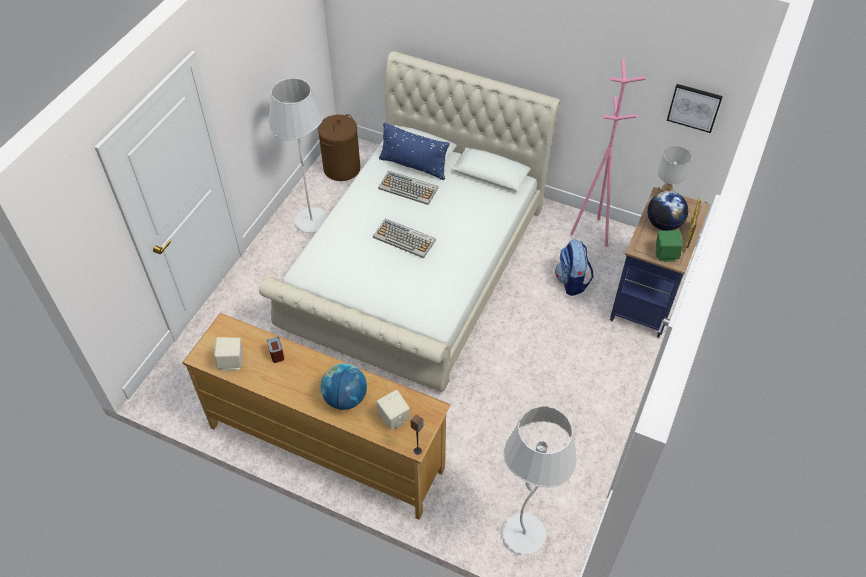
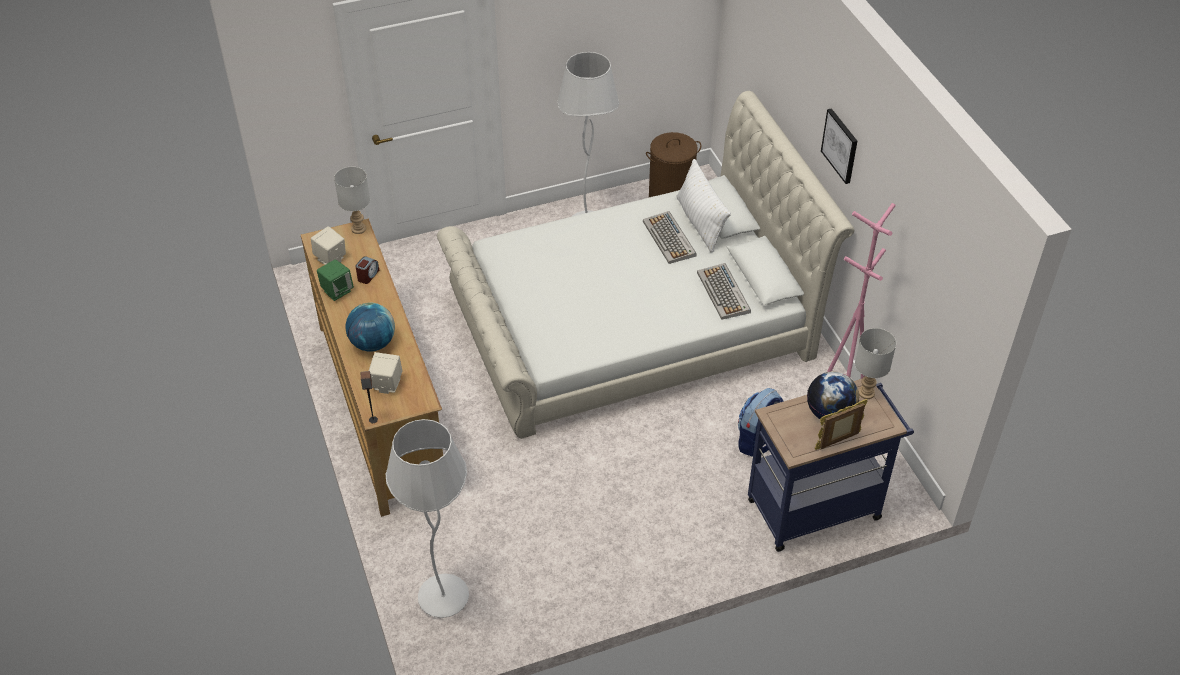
camera: 45 degrees right, 5 degrees down
keyboard [373,219,436,258] -> keyboard moved to [697,263,751,320]
blue pillow [379,123,450,180] -> white pillow [676,159,731,252]
green speaker [656,230,683,262] -> green speaker moved to [317,259,354,301]
picture [667,84,723,133] -> picture moved to [821,108,857,184]
none -> grey table lamp [334,167,370,234]

